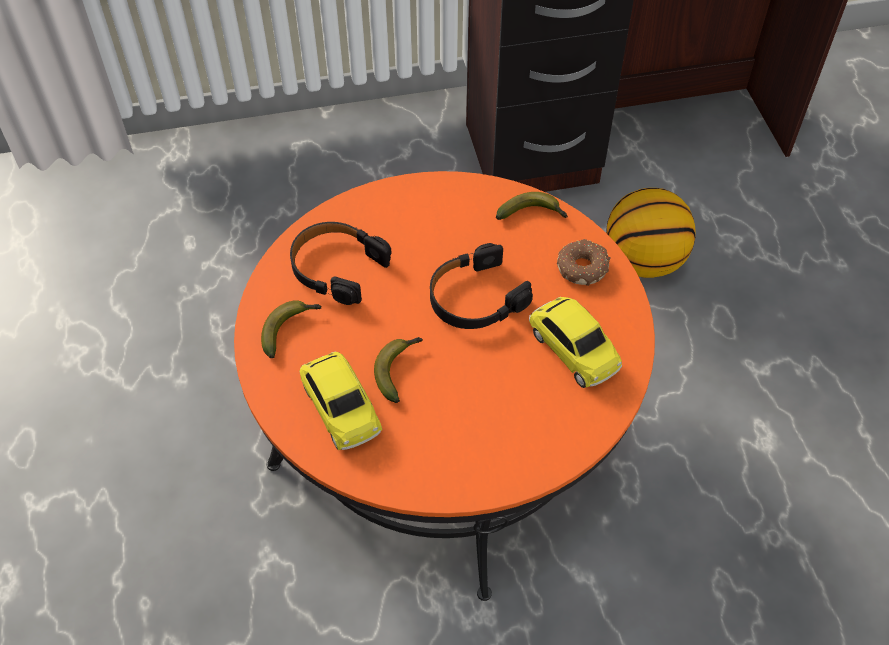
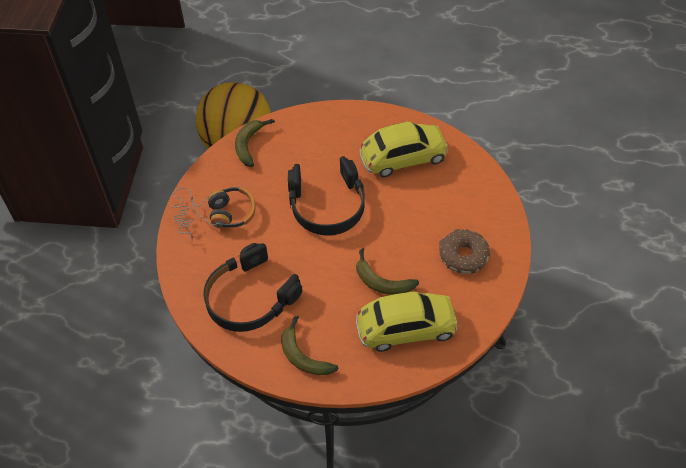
camera: 70 degrees left, 0 degrees up
donut [557,239,611,286] -> donut moved to [439,229,490,274]
none -> headphones [172,187,256,241]

